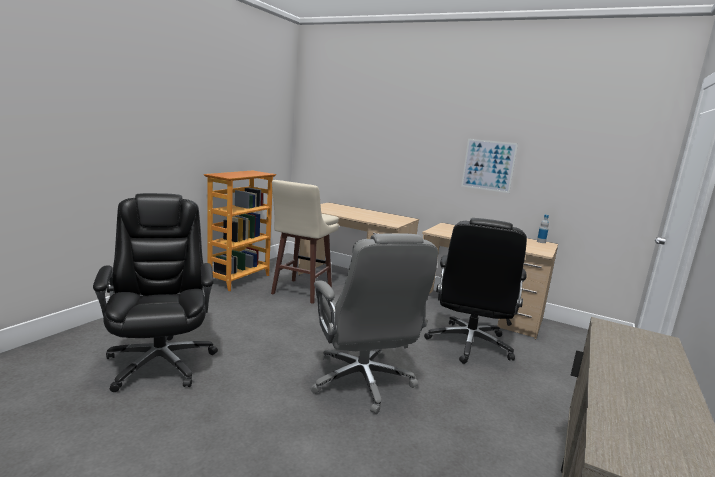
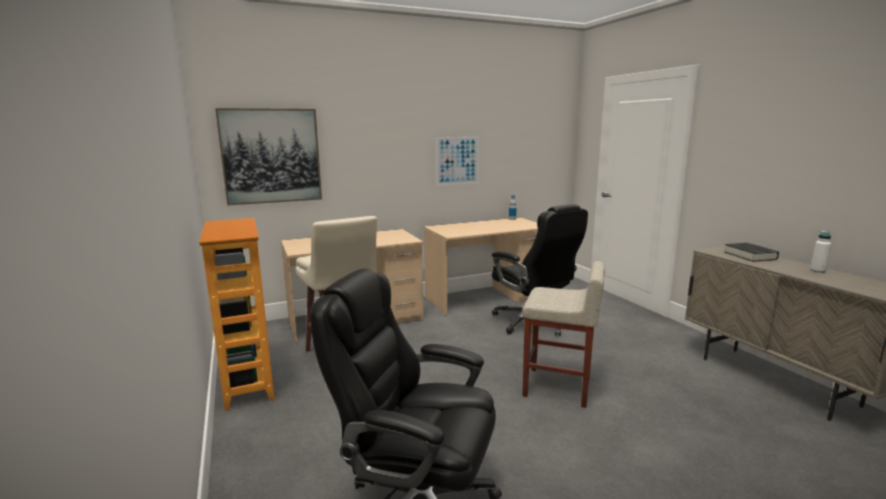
camera: 50 degrees left, 0 degrees up
grey office chair [311,233,438,414] -> beige stool [522,261,605,408]
none -> picture [215,108,322,205]
none -> black book [724,243,779,262]
none -> white bottle [811,230,831,273]

